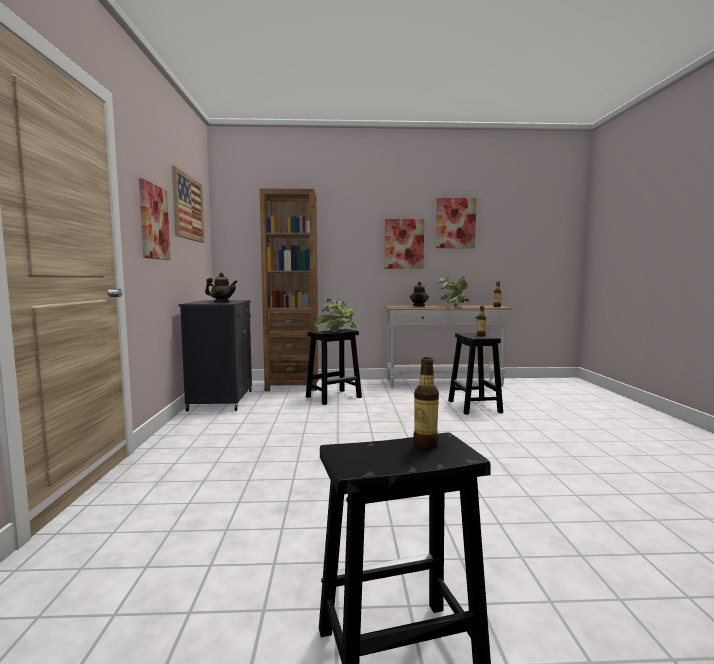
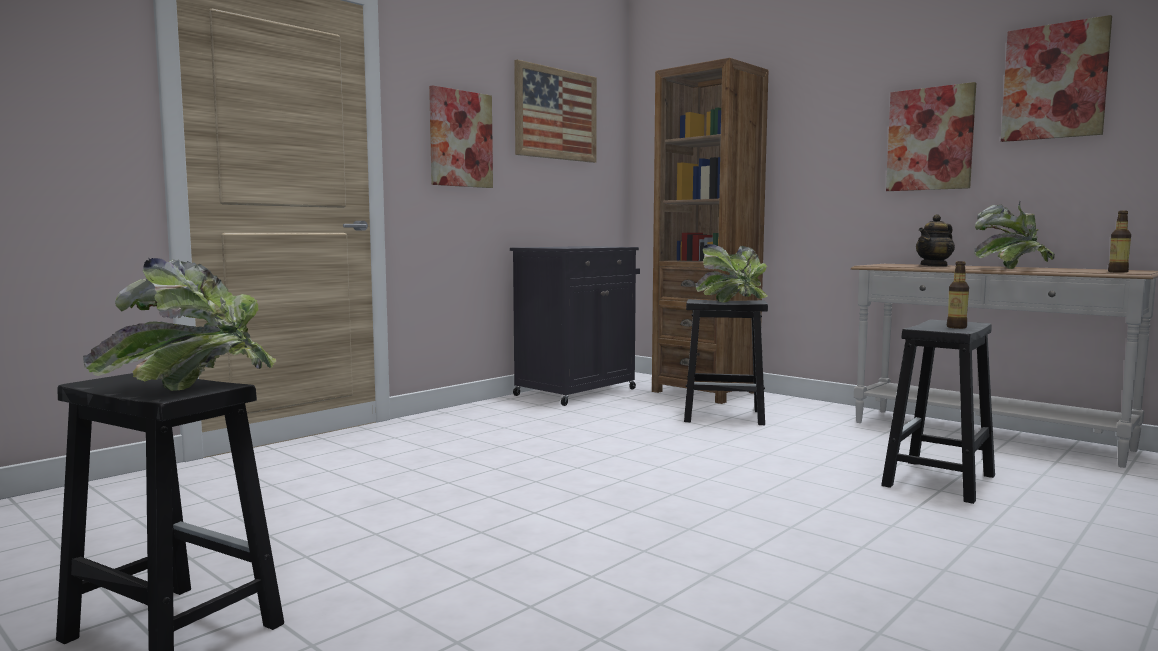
camera: 45 degrees right, 0 degrees up
teapot [205,272,237,302] -> none
bottle [413,357,439,450] -> potted plant [83,258,276,391]

